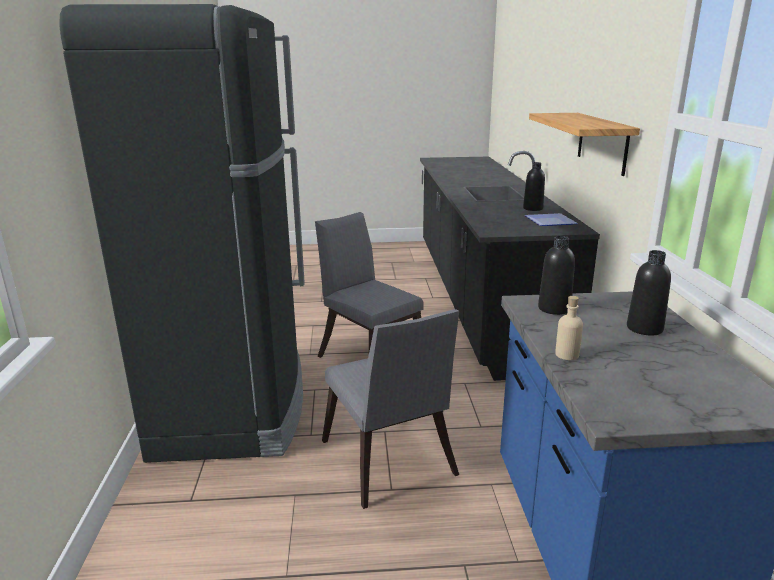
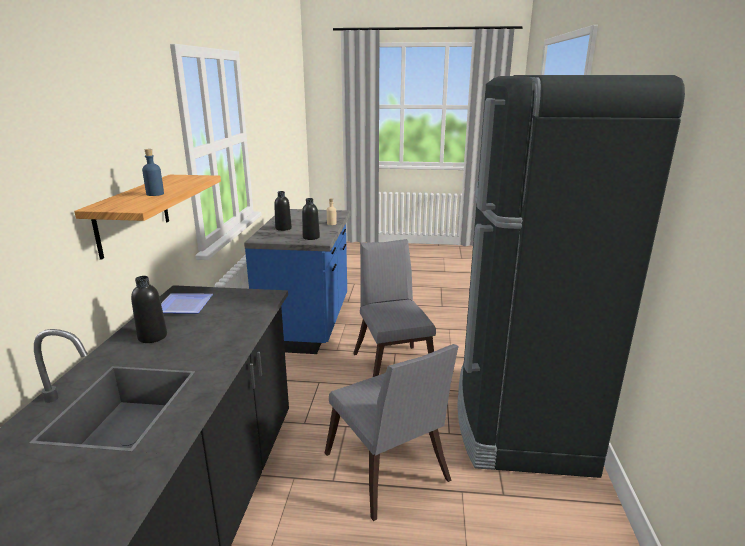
camera: 170 degrees left, 0 degrees up
none -> blue bottle [142,149,164,196]

